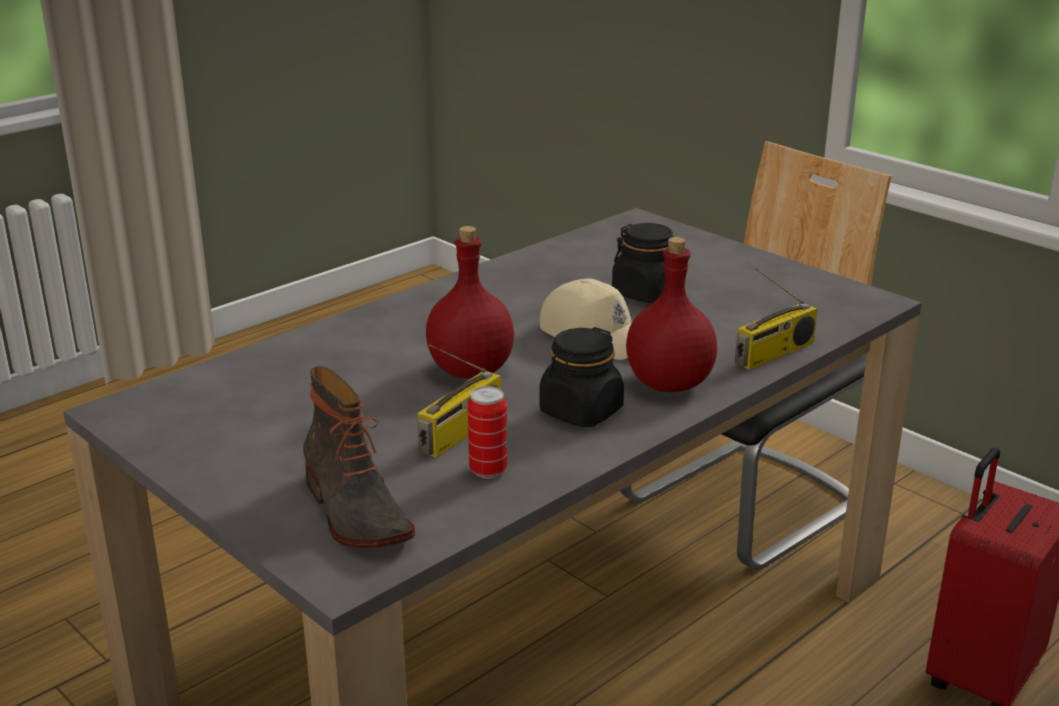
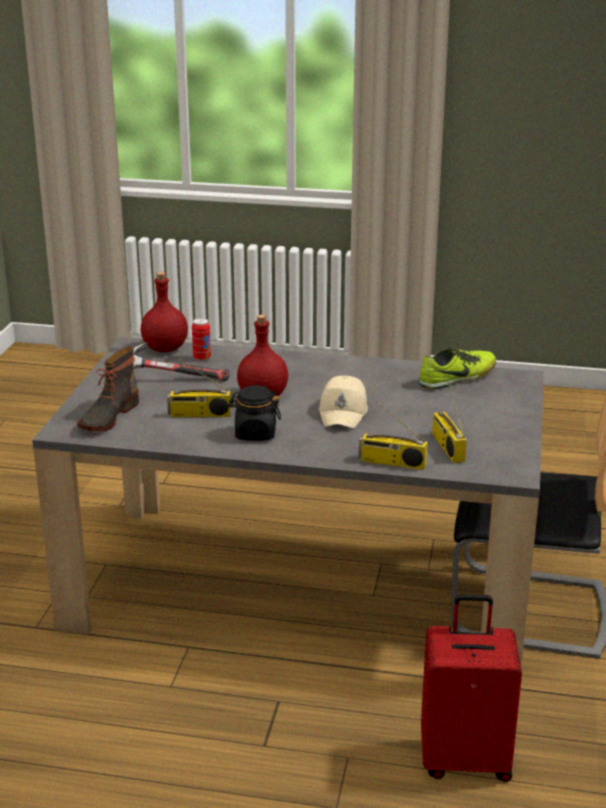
camera: 55 degrees right, 0 degrees up
can [468,386,507,478] -> can moved to [192,318,211,361]
black jar [612,223,674,303] -> none
red bottle [626,237,717,392] -> red bottle moved to [141,272,188,352]
none -> hammer [133,343,230,382]
none -> shoe [420,347,496,389]
none -> radio [432,382,467,463]

